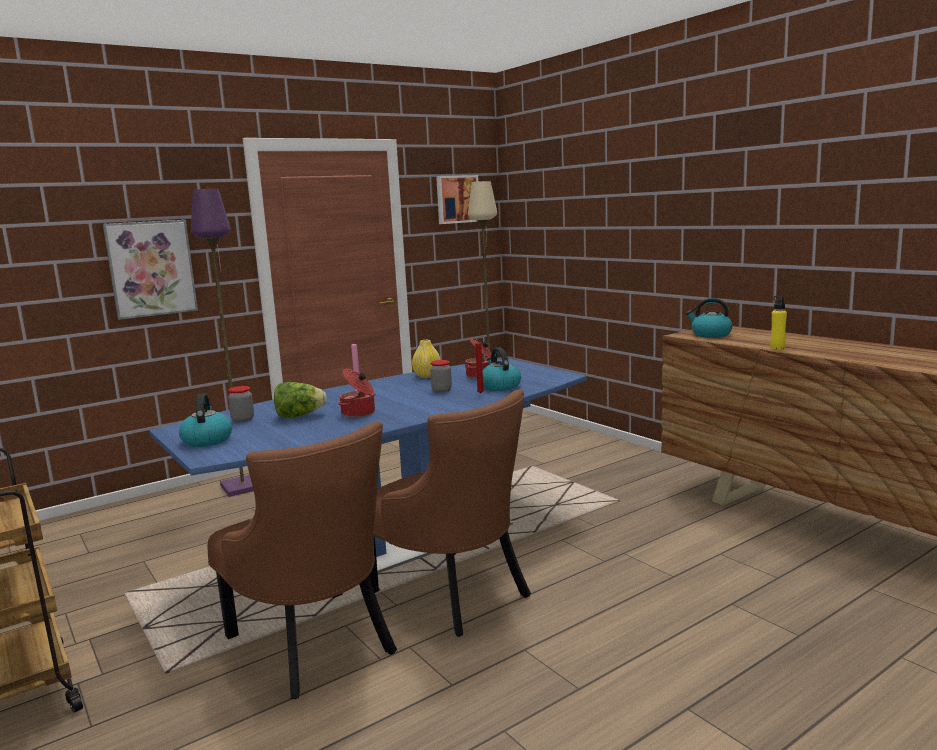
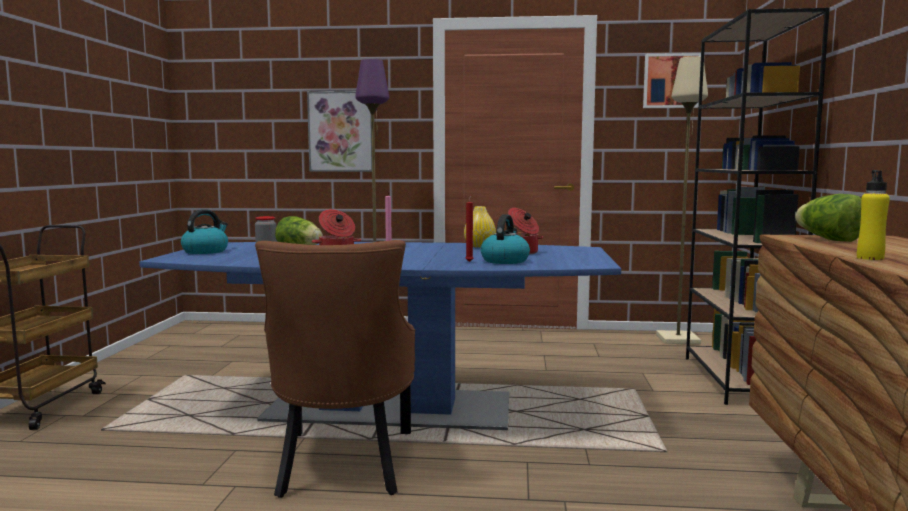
camera: 40 degrees right, 5 degrees down
brown chair [207,422,397,699] -> none
jar [430,360,452,393] -> none
kettle [686,298,732,338] -> lettuce [795,194,861,242]
none -> beige bookcase [686,8,830,405]

